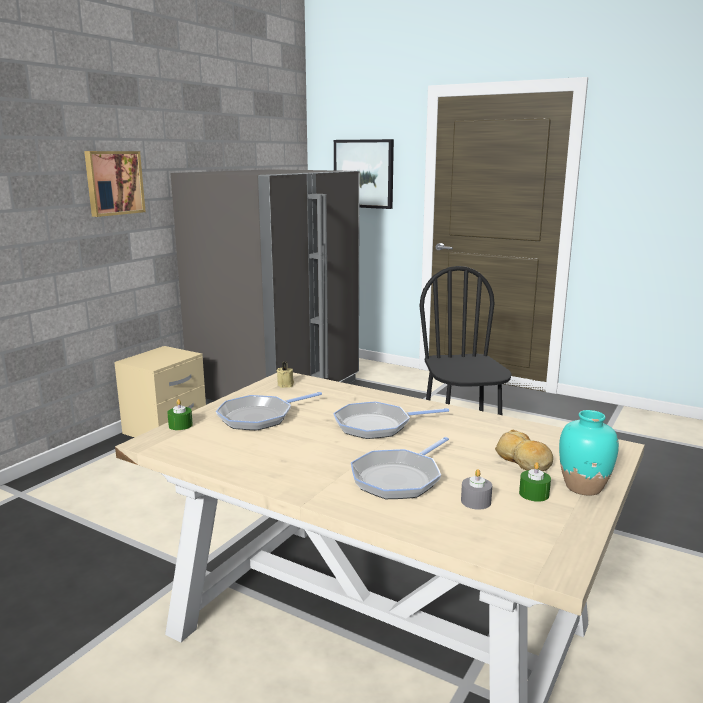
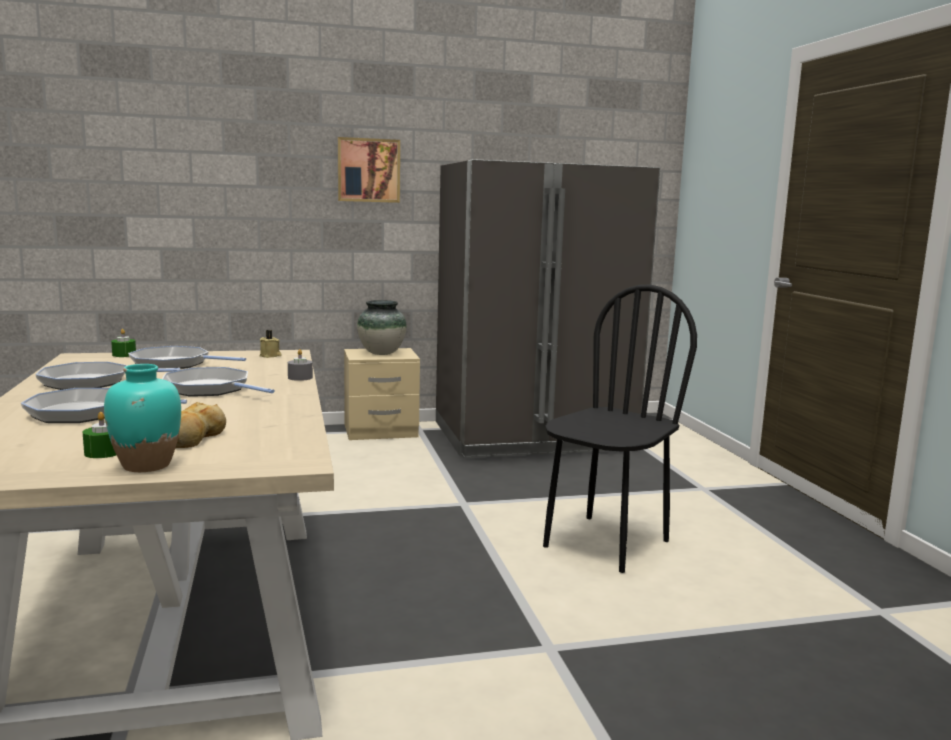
camera: 45 degrees right, 5 degrees down
picture [334,139,394,209] -> none
grey candle [461,469,492,510] -> grey candle moved to [288,349,313,381]
none -> frying pan [35,362,180,390]
none -> vase [357,300,407,355]

